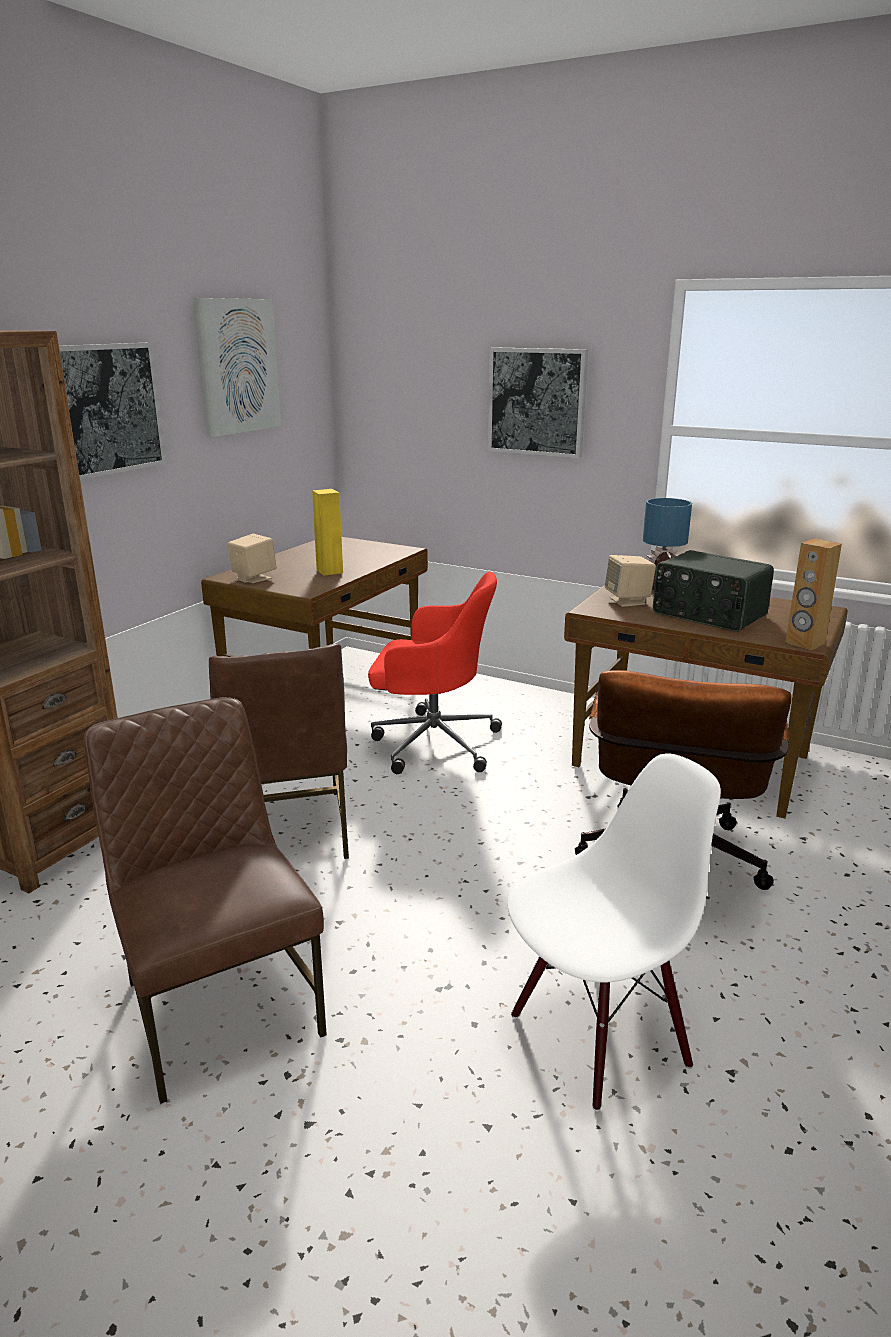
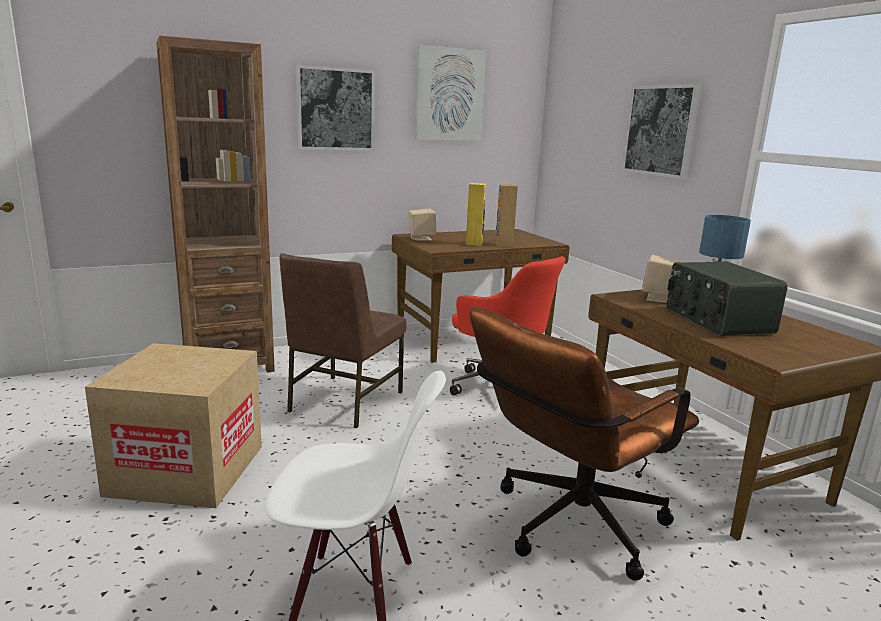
camera: 35 degrees right, 5 degrees down
brown chair [83,697,327,1104] -> cardboard box [85,343,262,508]
brown speaker [785,538,842,650] -> brown speaker moved to [495,184,518,247]

